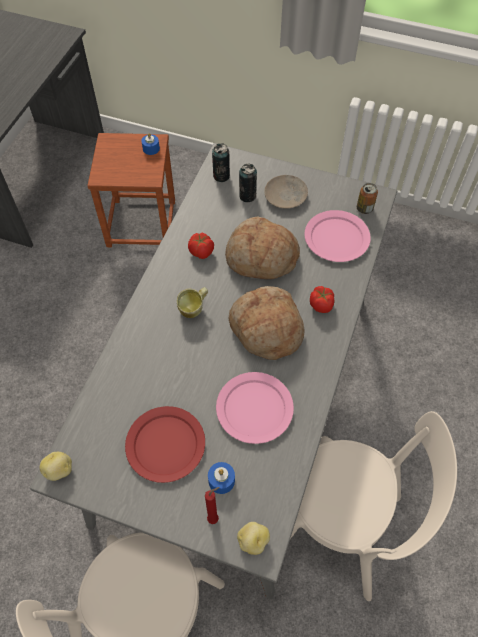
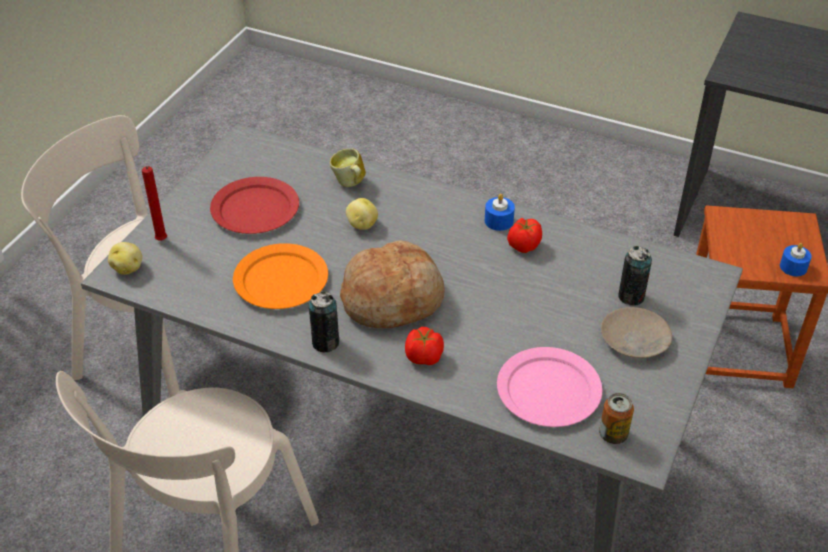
camera: 95 degrees right, 15 degrees down
potato [40,452,72,481] -> potato moved to [346,198,378,230]
mug [177,287,208,318] -> mug moved to [330,148,366,187]
blue candle [208,462,235,494] -> blue candle moved to [485,194,515,231]
can [212,143,230,182] -> can moved to [309,291,339,353]
pink plate [216,372,294,444] -> orange plate [233,243,328,309]
bread [225,216,300,279] -> none

